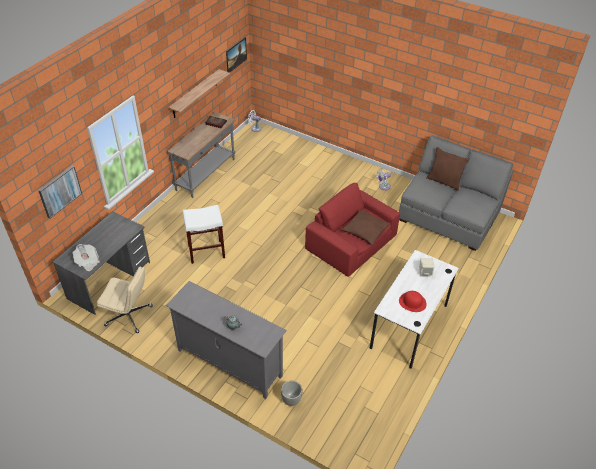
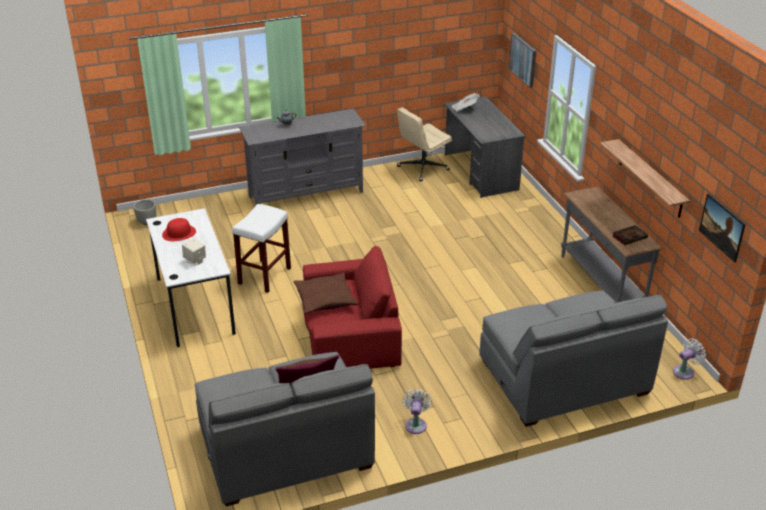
camera: 130 degrees right, 10 degrees down
white stool [183,205,225,264] -> white stool moved to [232,204,291,293]
grey planter [281,380,302,406] -> grey planter moved to [133,199,156,225]
none -> grey sofa [479,291,668,427]

